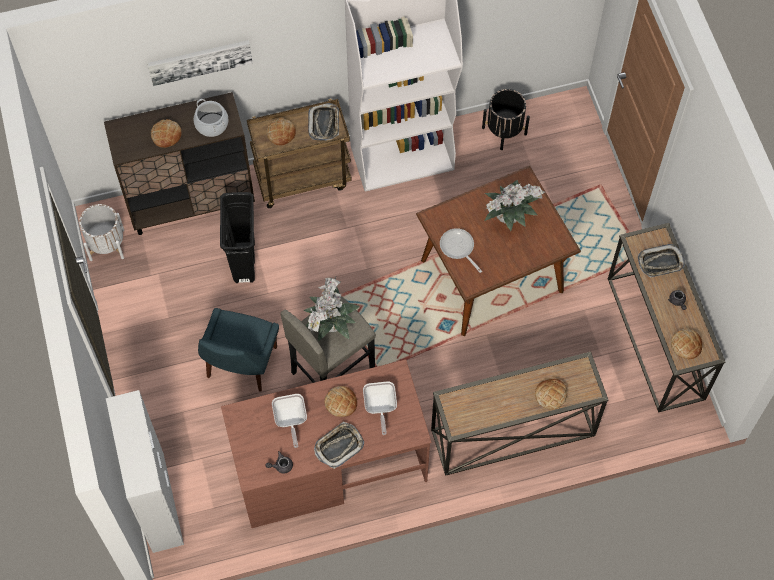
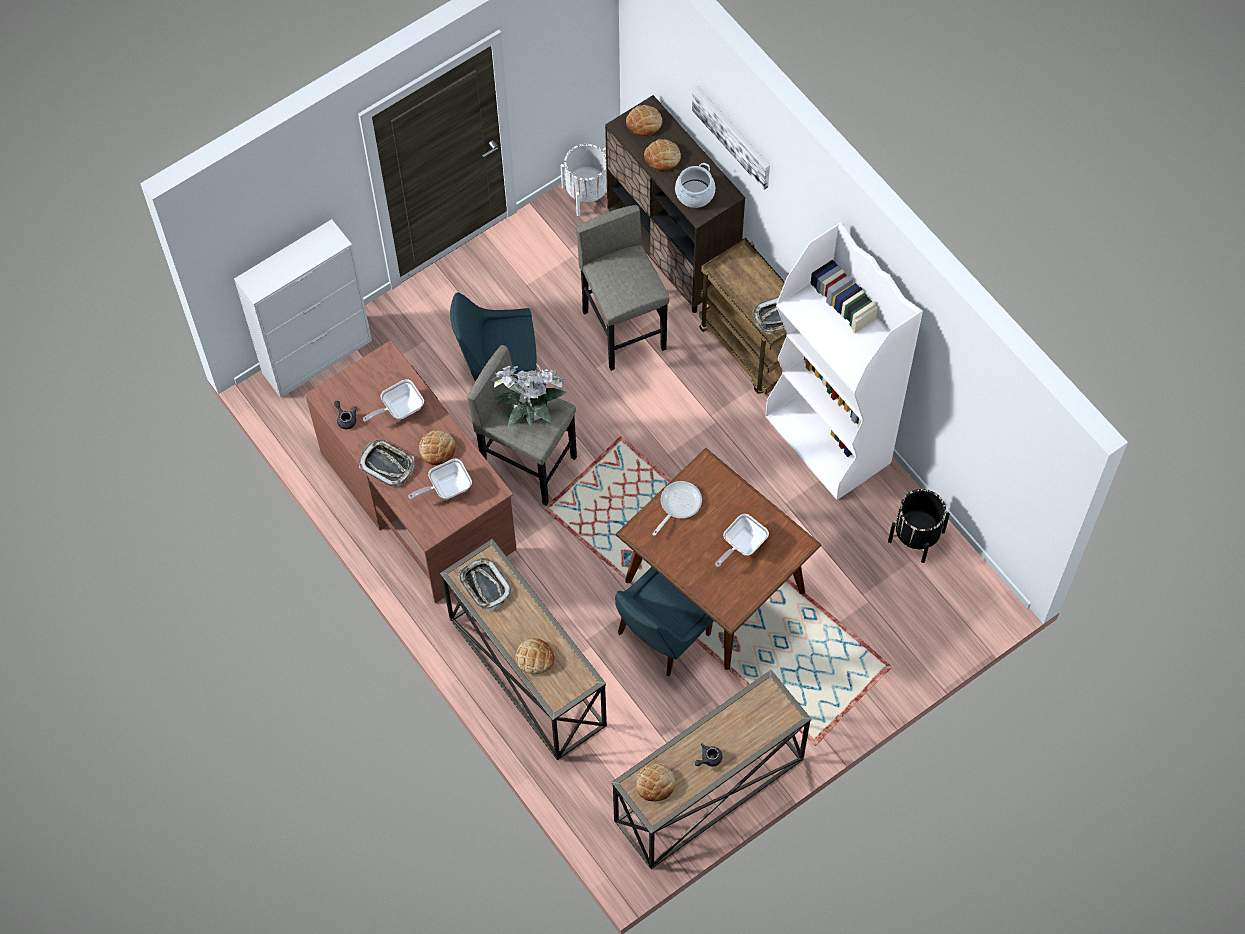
camera: 70 degrees right, 0 degrees up
black trash can [220,192,255,283] -> grey stool [576,205,670,371]
bread [266,118,296,146] -> bread moved to [626,105,662,136]
potted plant [485,180,545,231] -> frying pan [715,514,769,567]
tray [638,244,685,278] -> tray moved to [457,558,512,610]
none -> blue chair [615,567,714,676]

